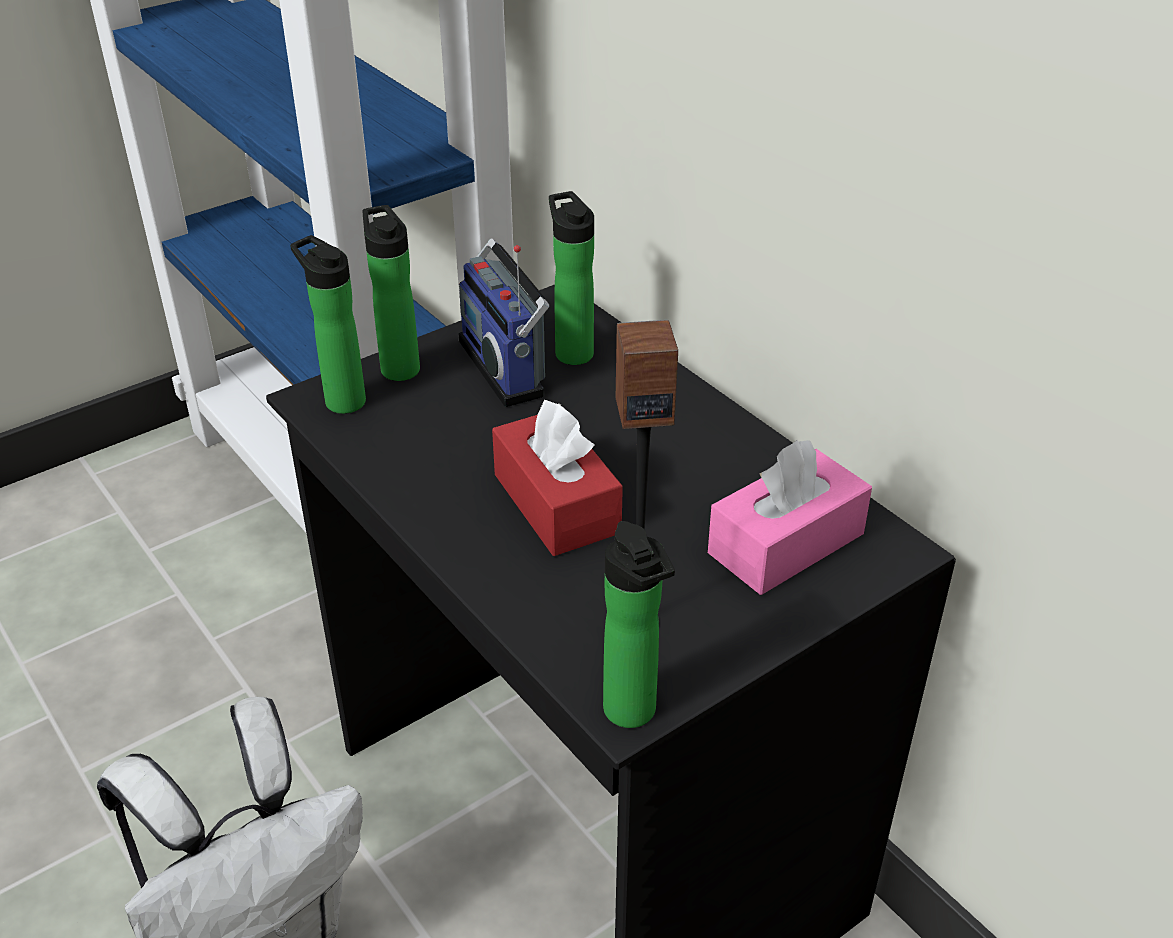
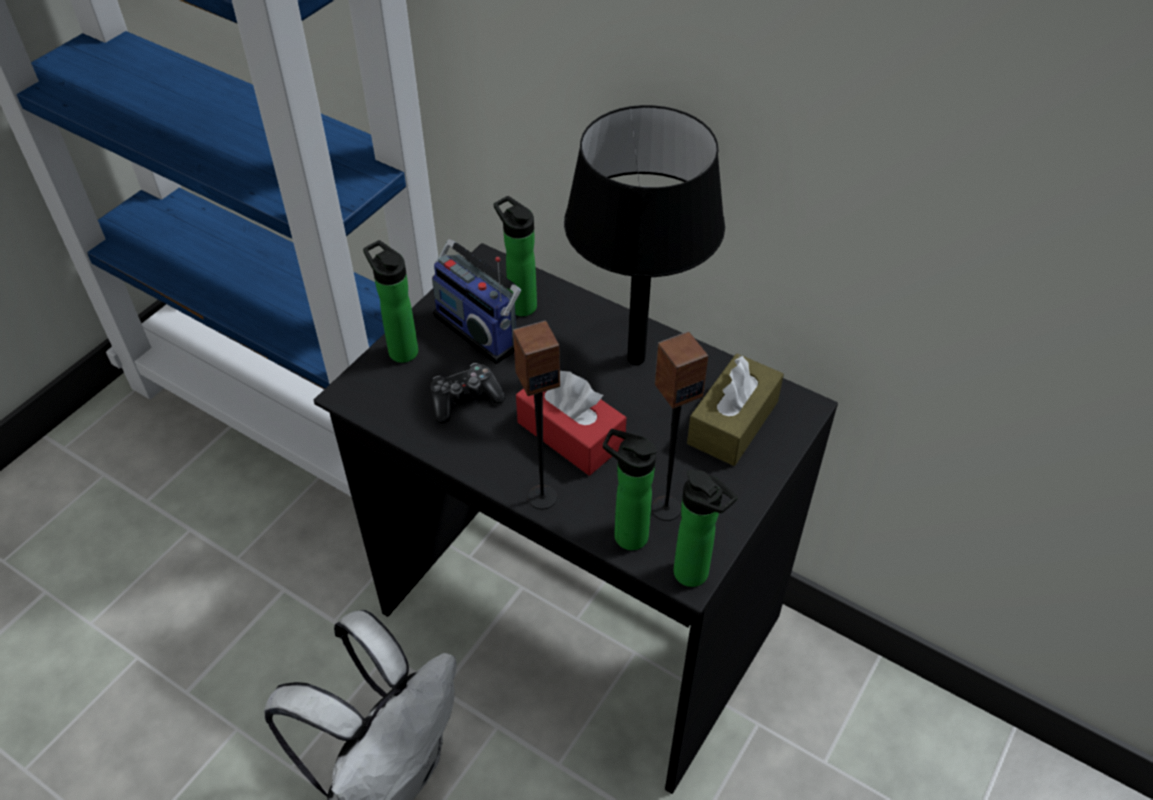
camera: 20 degrees left, 10 degrees up
bottle [290,235,366,414] -> bottle moved to [603,429,657,550]
pink tissue box [708,440,872,595] -> brown tissue box [687,354,784,466]
none -> game controller [430,363,505,424]
none -> speaker [513,320,560,510]
none -> black table lamp [564,105,725,365]

